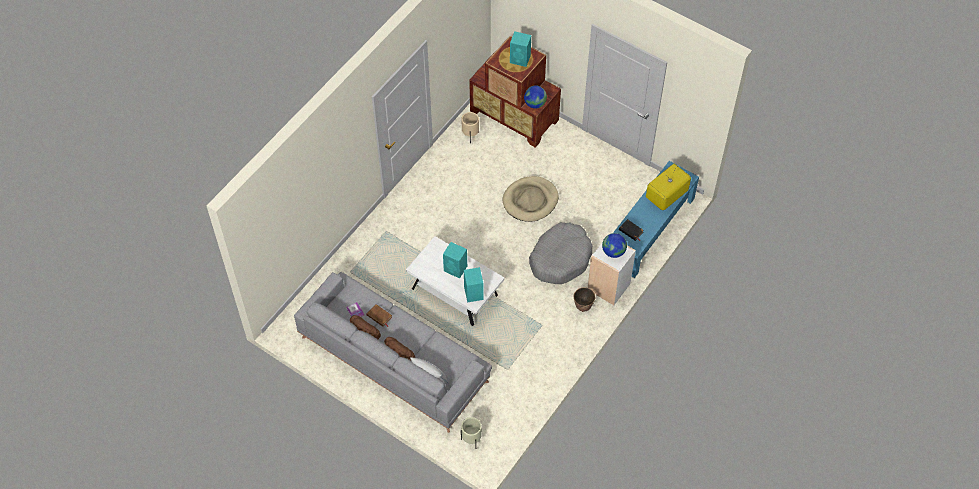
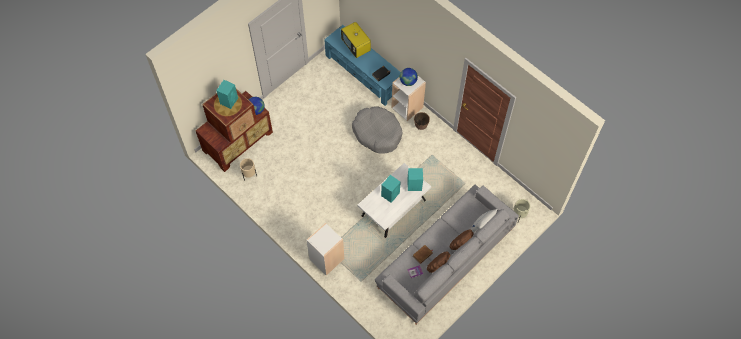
camera: 80 degrees left, 5 degrees up
beige dog bed [502,176,559,222] -> none
none -> bookcase [306,223,344,276]

